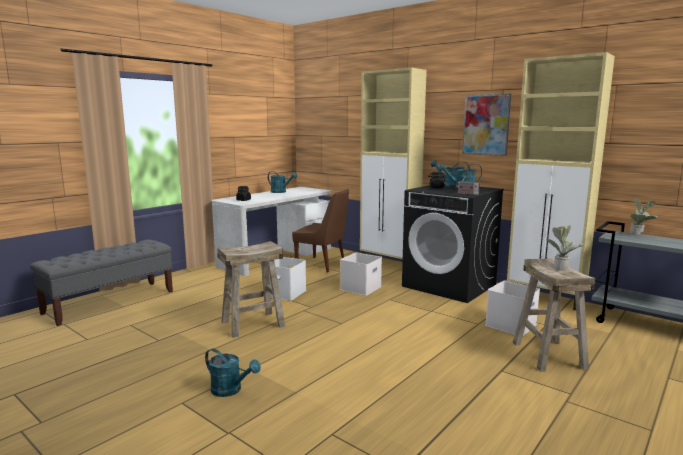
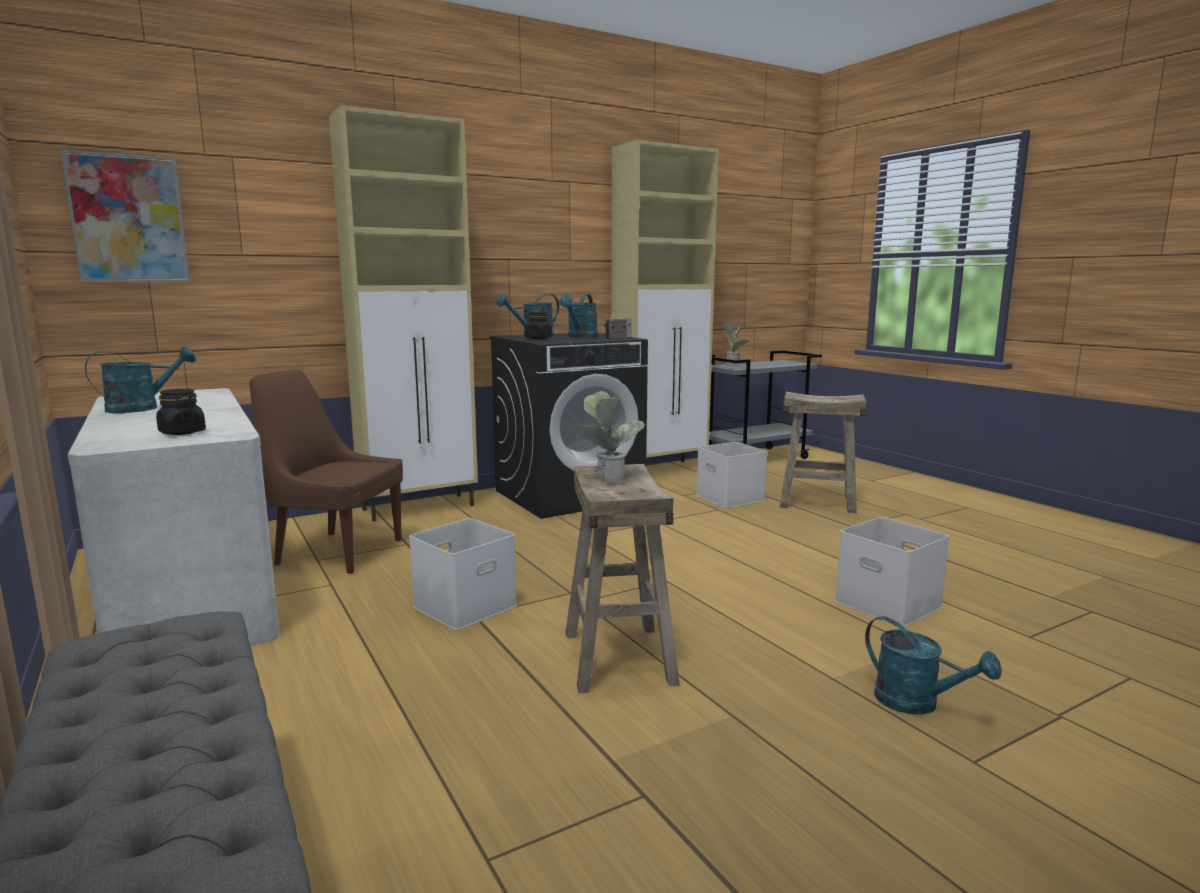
camera: 70 degrees left, 0 degrees up
turquoise watering can [205,348,261,397] -> turquoise watering can turned 90 degrees clockwise [865,616,1002,715]
brown chair [292,189,349,272] -> brown chair turned 120 degrees counterclockwise [249,370,403,574]
white storage box [340,252,382,296] -> white storage box moved to [835,517,950,627]
picture [462,94,511,156] -> picture moved to [60,150,190,281]
potted plant [546,225,584,271] -> potted plant moved to [573,391,645,483]

